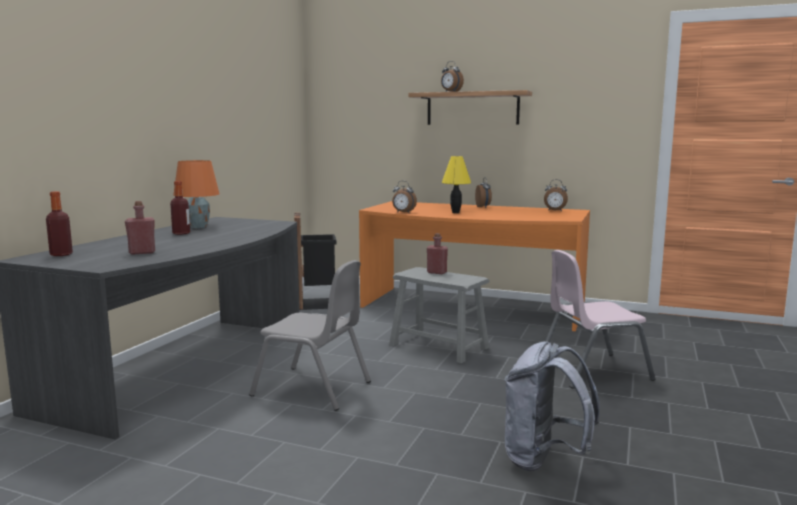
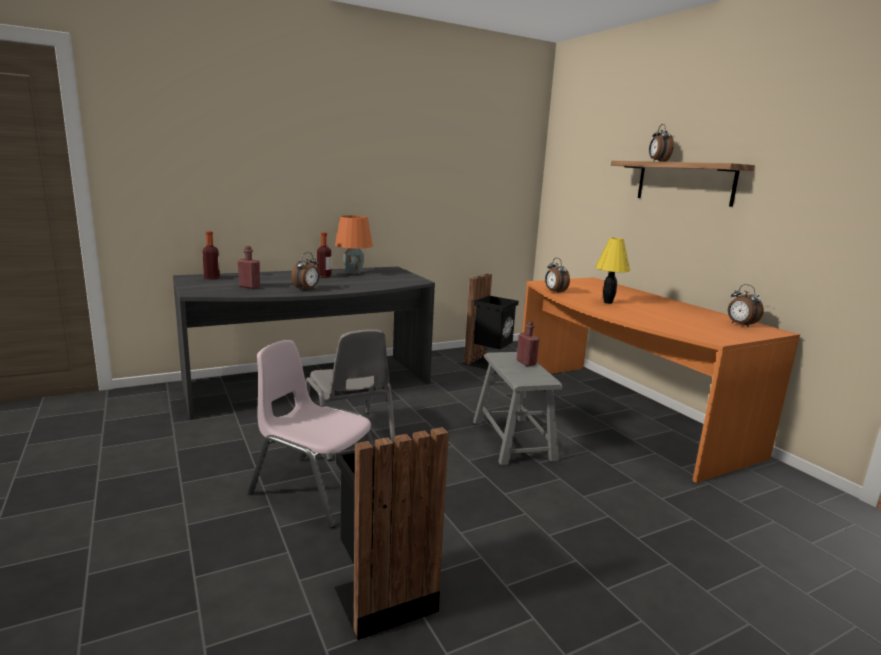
camera: 40 degrees right, 5 degrees up
alarm clock [475,177,492,208] -> alarm clock moved to [291,252,320,291]
grey backpack [504,341,600,471] -> black trash can [334,427,449,640]
pink chair [545,250,655,389] -> pink chair moved to [248,340,374,528]

